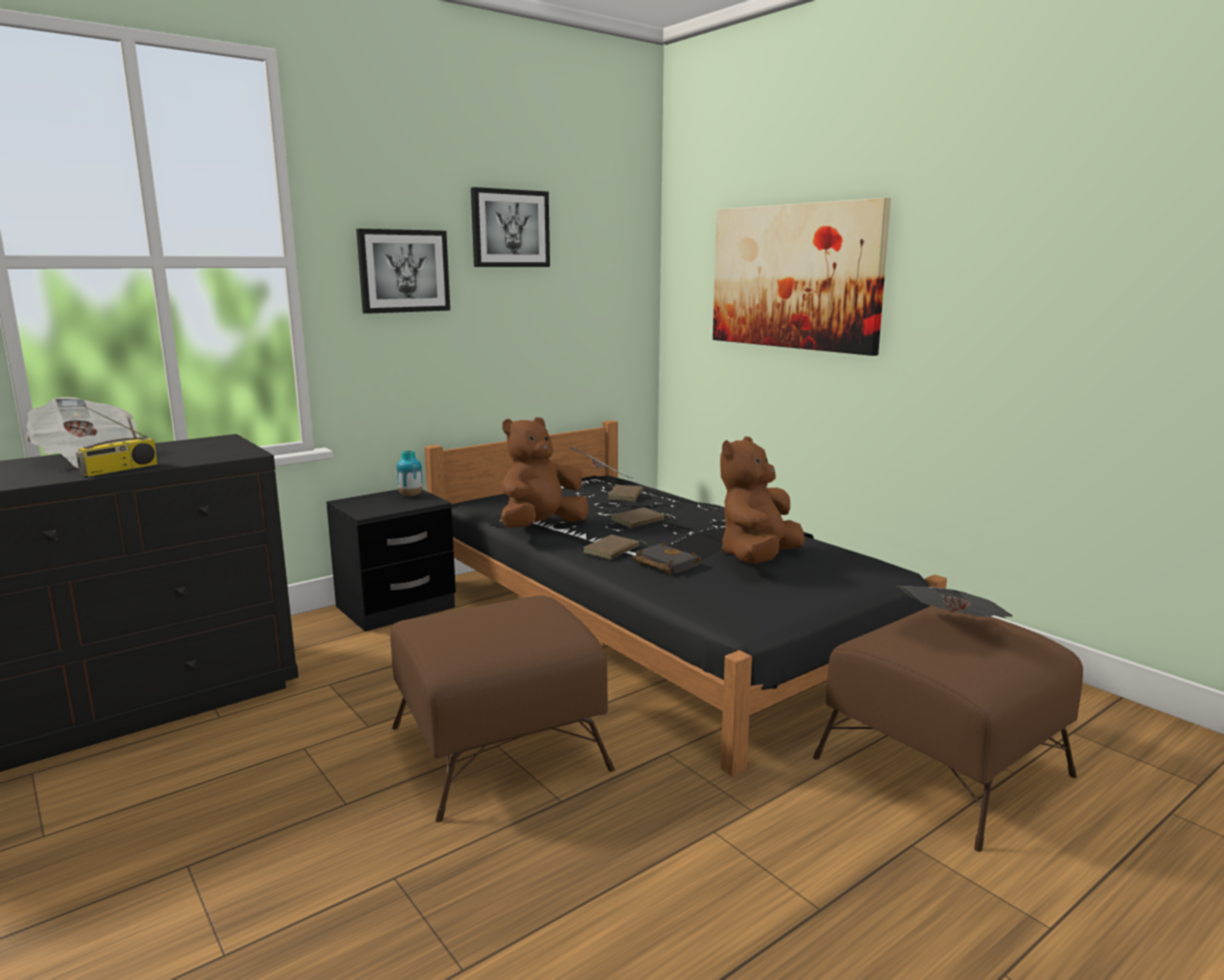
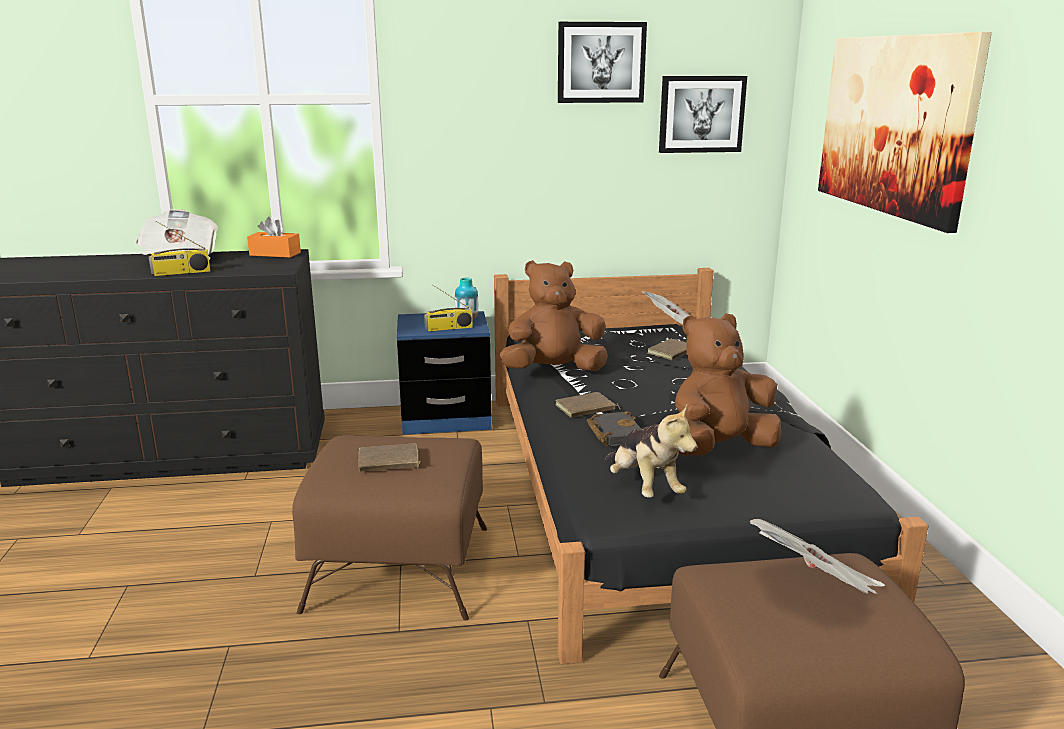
camera: 30 degrees right, 5 degrees up
black nightstand [326,489,456,631] -> blue nightstand [397,311,491,435]
picture [356,229,450,314] -> picture moved to [659,76,747,153]
brown book [611,507,670,528] -> brown book moved to [358,443,421,472]
none -> orange tissue box [247,216,301,258]
none -> radio [424,285,473,332]
none -> plush toy [605,405,697,498]

